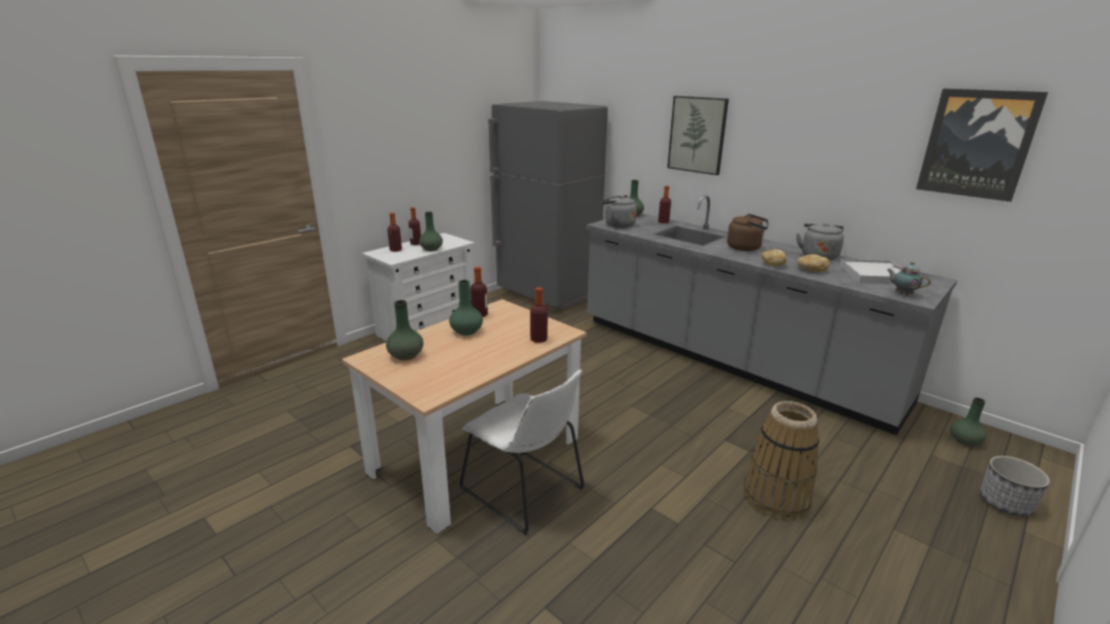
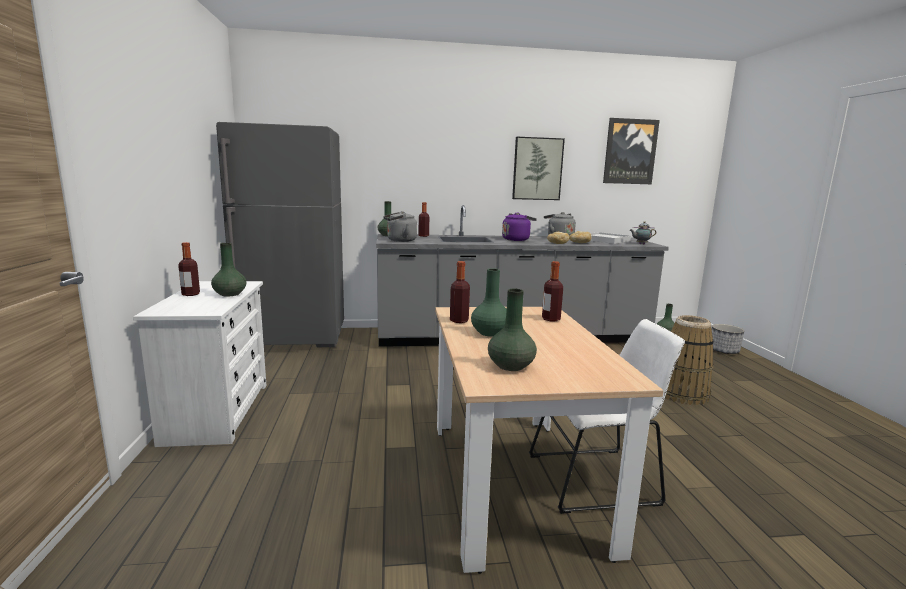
camera: 50 degrees left, 10 degrees down
bottle [387,213,402,252] -> none
picture [667,96,729,175] -> picture moved to [512,137,565,200]
brown kettle [727,214,768,251] -> purple kettle [502,212,537,241]

